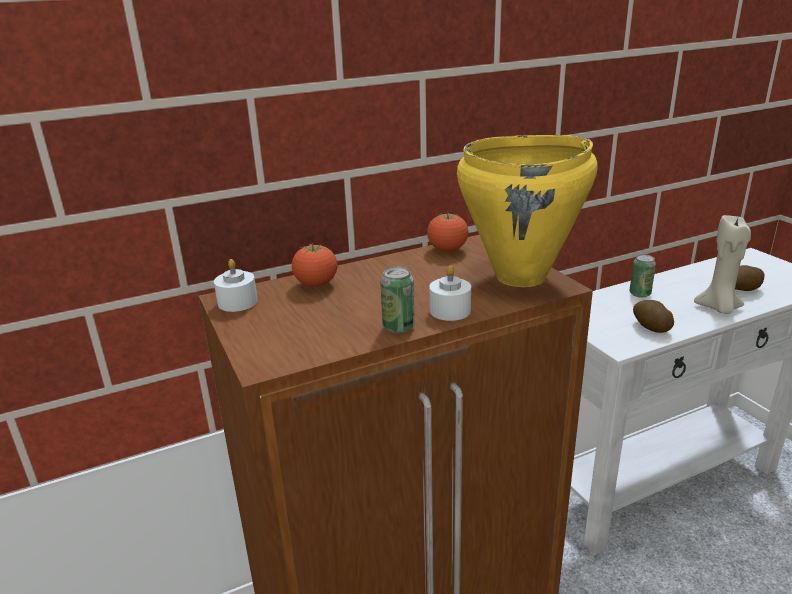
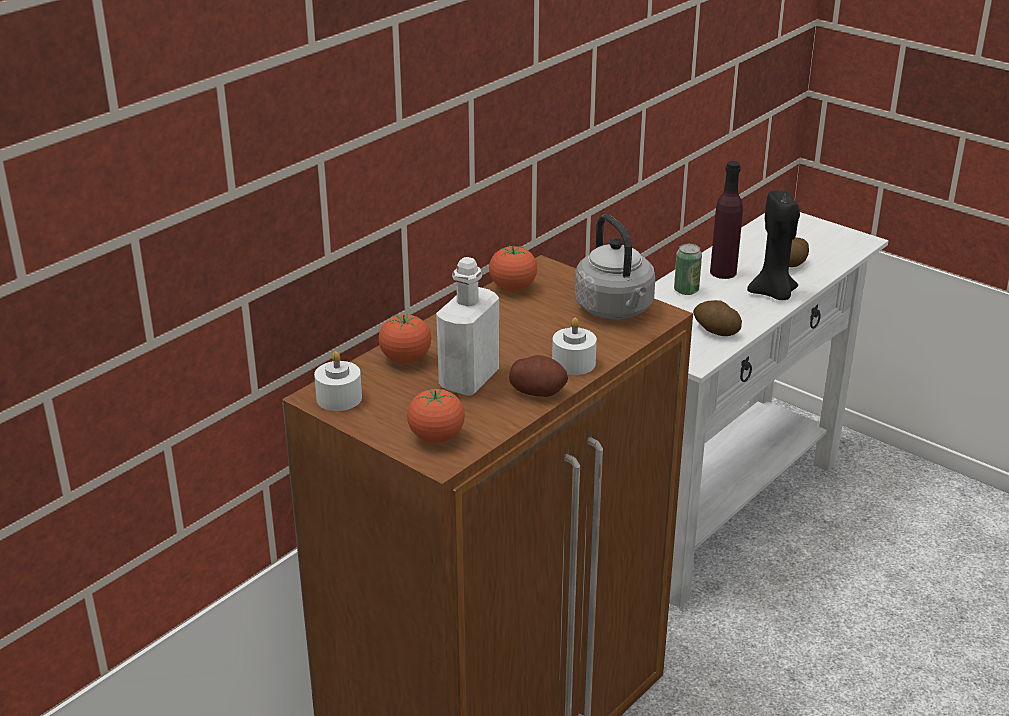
camera: 25 degrees left, 5 degrees up
can [380,267,415,333] -> potato [509,355,568,397]
yellow cooking pot [457,135,597,287] -> grey kettle [575,214,655,319]
beige candle [694,215,751,314] -> black candle [747,190,800,300]
none -> tomato [407,389,465,443]
none -> white bottle [436,257,499,396]
none -> purple bottle [710,161,743,279]

